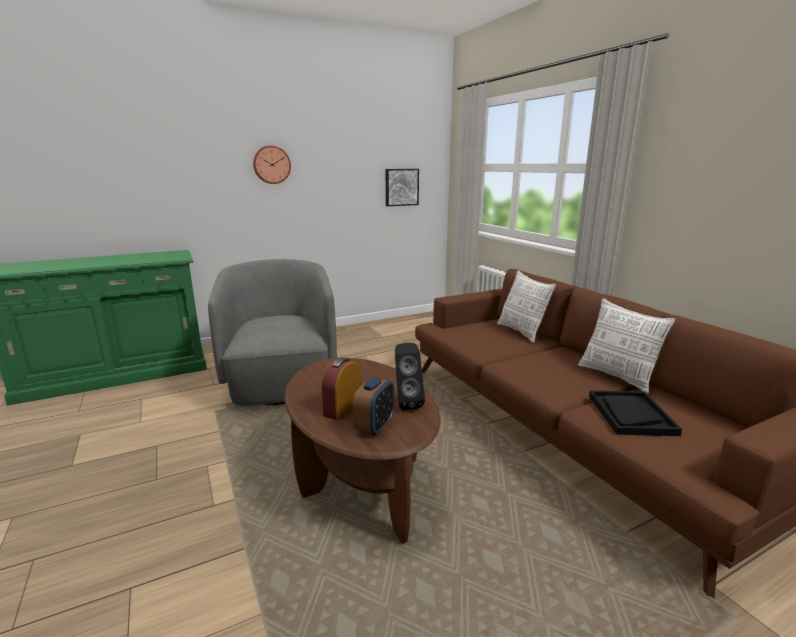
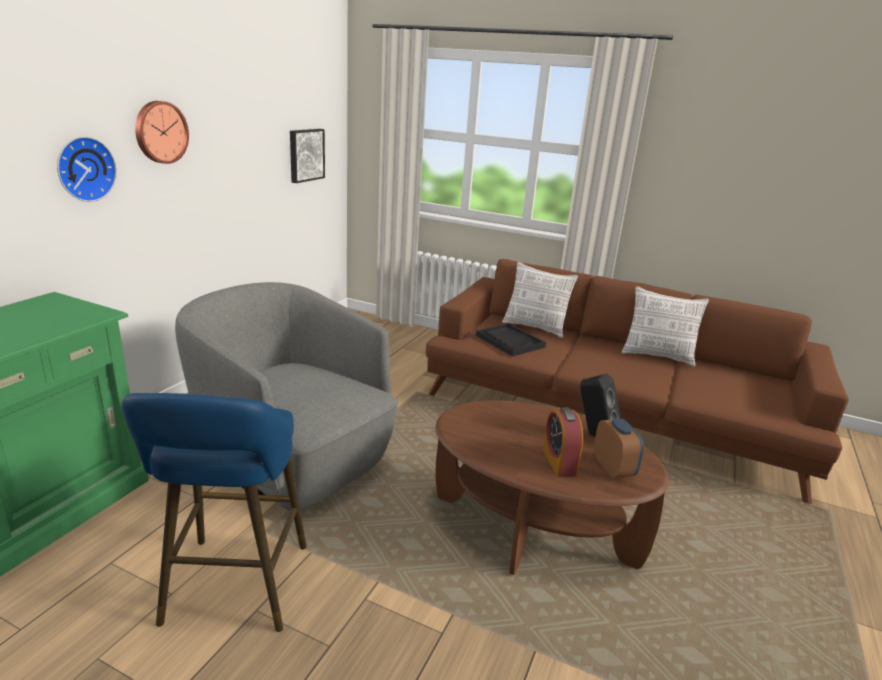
camera: 40 degrees left, 5 degrees up
black tray [589,391,682,436] -> black tray moved to [476,323,546,357]
none -> wall clock [57,136,117,202]
none -> blue stool [122,393,307,632]

